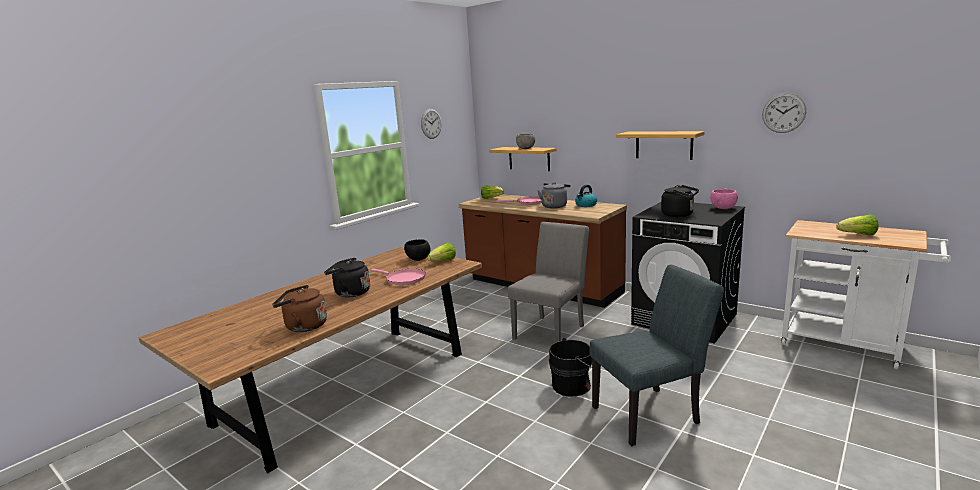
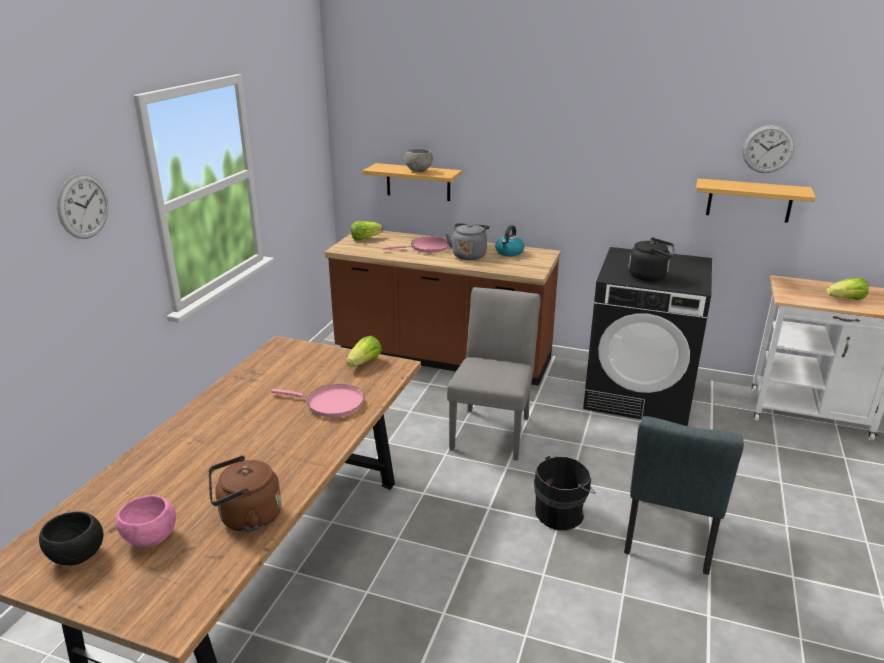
camera: 20 degrees left, 10 degrees up
black kettle [324,257,370,297] -> none
black bowl [404,239,430,261] -> black bowl moved to [39,511,103,565]
wall clock [421,109,442,139] -> wall clock moved to [57,174,109,239]
grey chair [590,265,724,446] -> grey chair turned 150 degrees clockwise [624,416,744,575]
shelf [616,131,705,160] -> shelf moved to [696,178,816,223]
pink bowl [710,189,738,209] -> pink bowl moved to [116,495,176,547]

